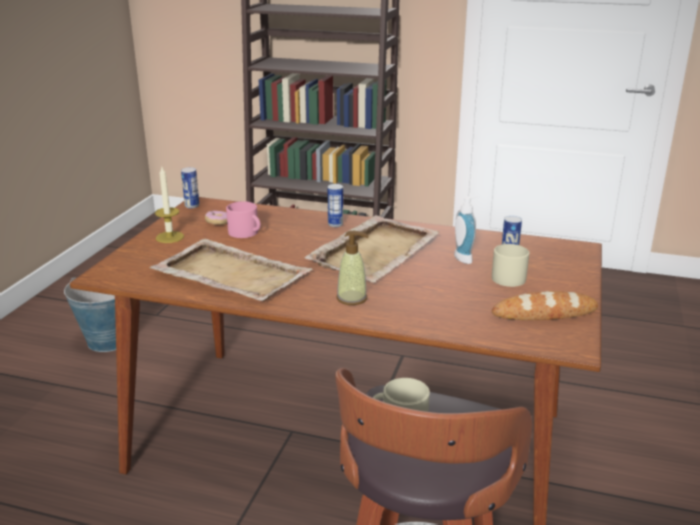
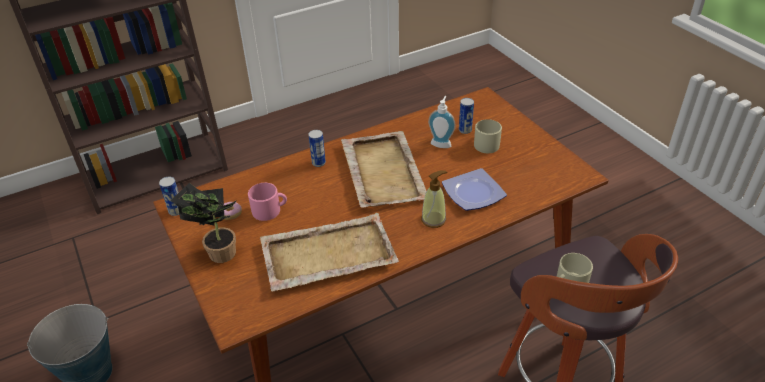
camera: 45 degrees left, 15 degrees up
candle [155,167,184,243] -> potted plant [170,183,237,263]
bread [492,291,598,320] -> none
none -> plate [442,168,507,211]

